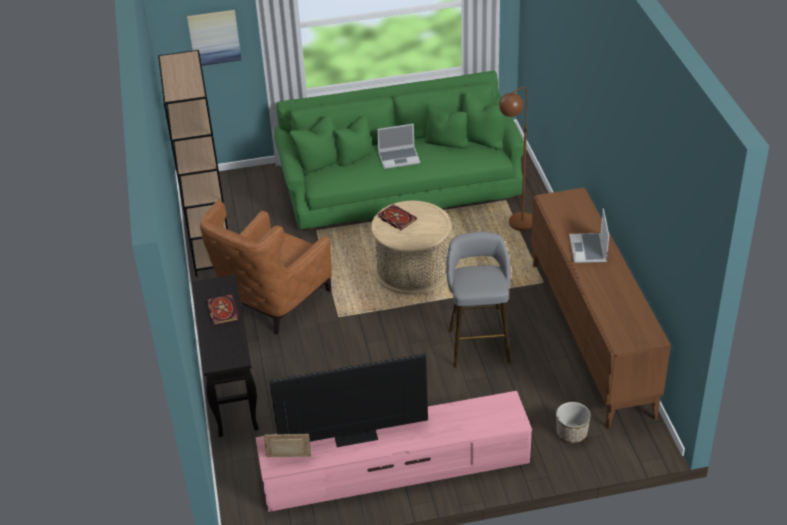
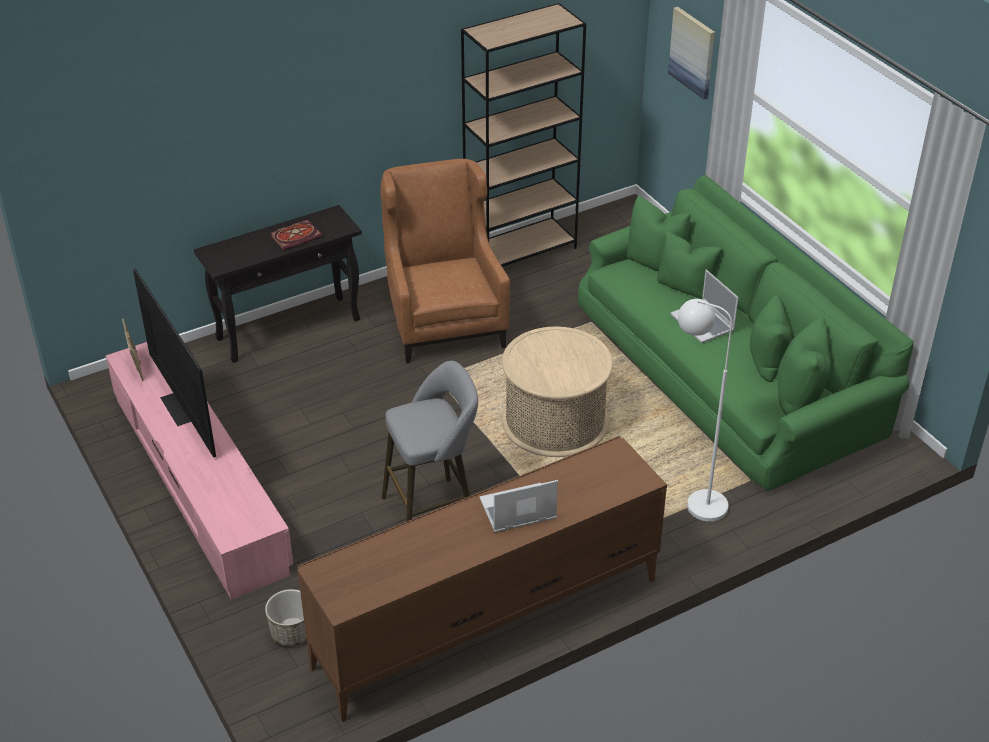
camera: 70 degrees right, 0 degrees up
brown armchair [200,201,332,334] -> brown armchair turned 60 degrees clockwise [380,159,510,363]
book [378,204,417,230] -> none
brown floor lamp [499,87,532,231] -> white floor lamp [678,299,733,522]

